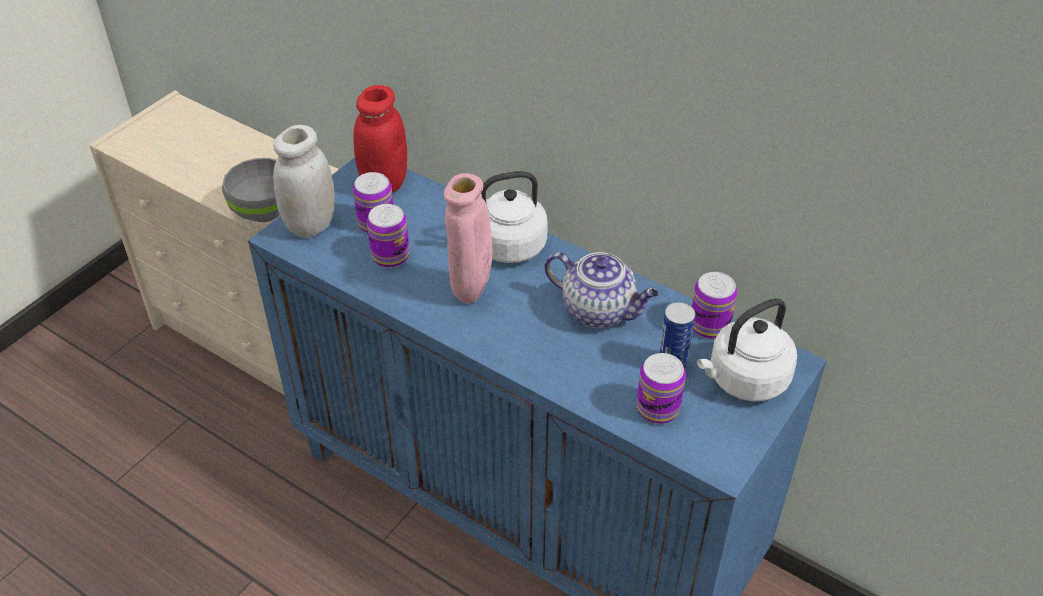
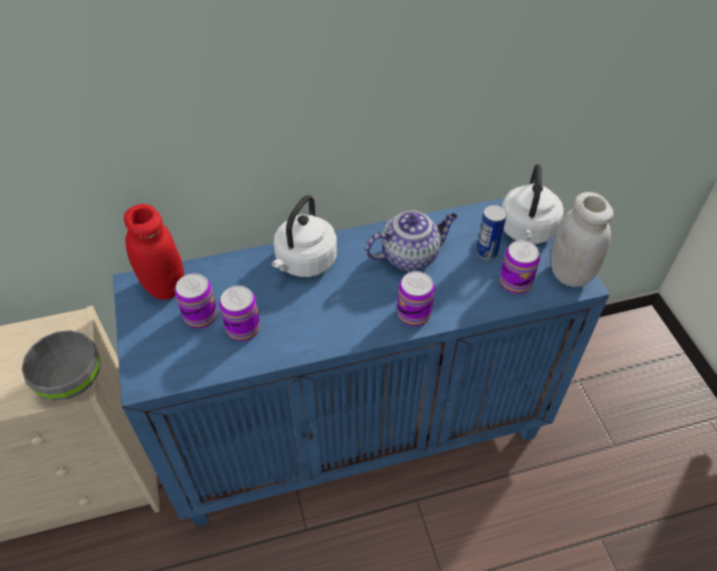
camera: 50 degrees left, 5 degrees up
white jar [273,125,335,238] -> white jar moved to [551,192,614,287]
pink vase [443,173,493,303] -> none
can [692,272,737,339] -> can moved to [397,271,435,326]

